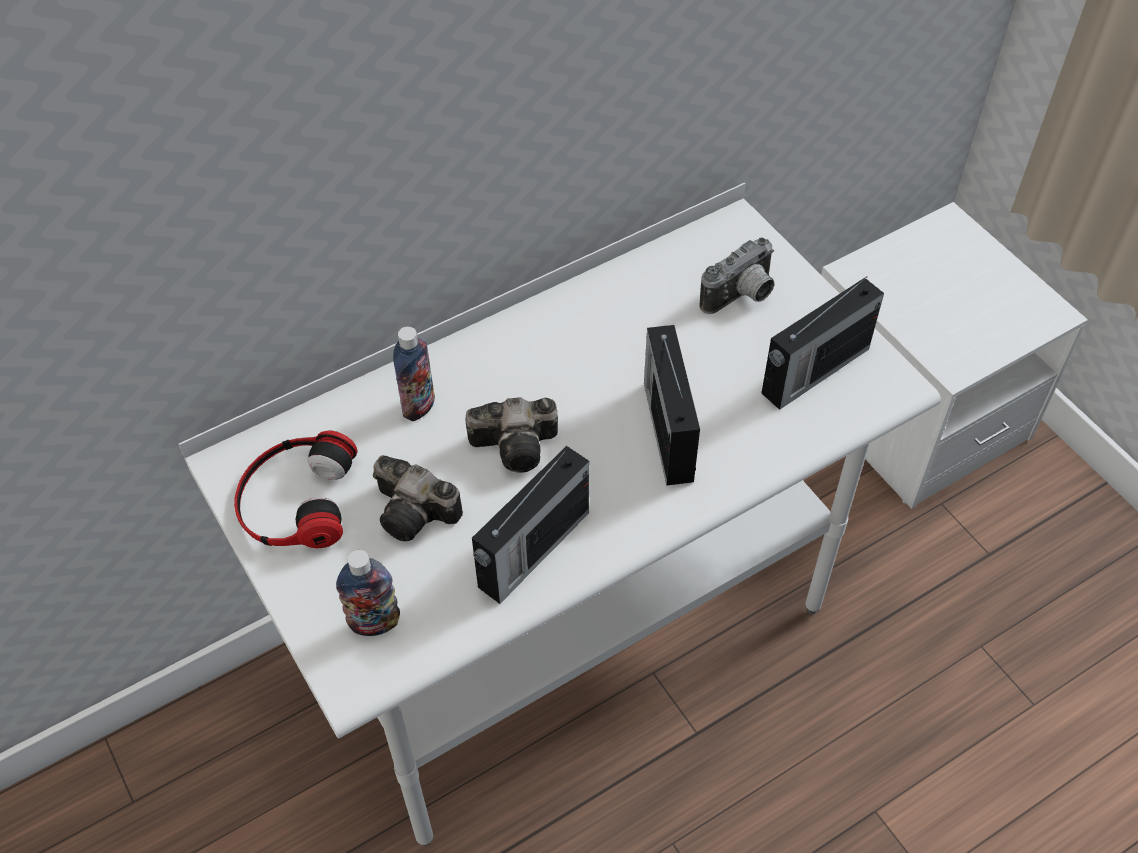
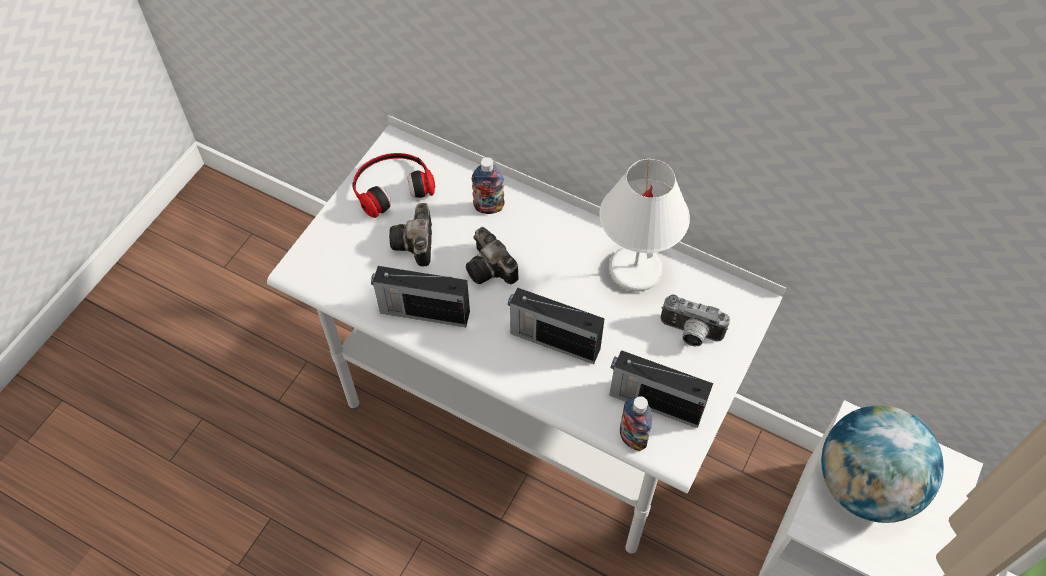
camera: 60 degrees right, 5 degrees up
bottle [336,550,400,636] -> bottle moved to [620,396,652,451]
radio [644,325,700,485] -> radio turned 120 degrees counterclockwise [508,288,605,364]
none -> white table lamp [599,159,690,292]
none -> globe [821,405,944,523]

